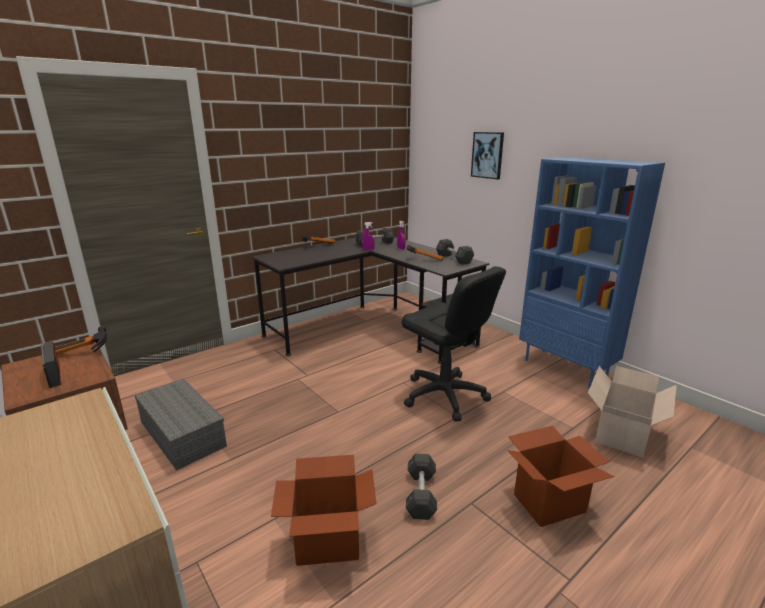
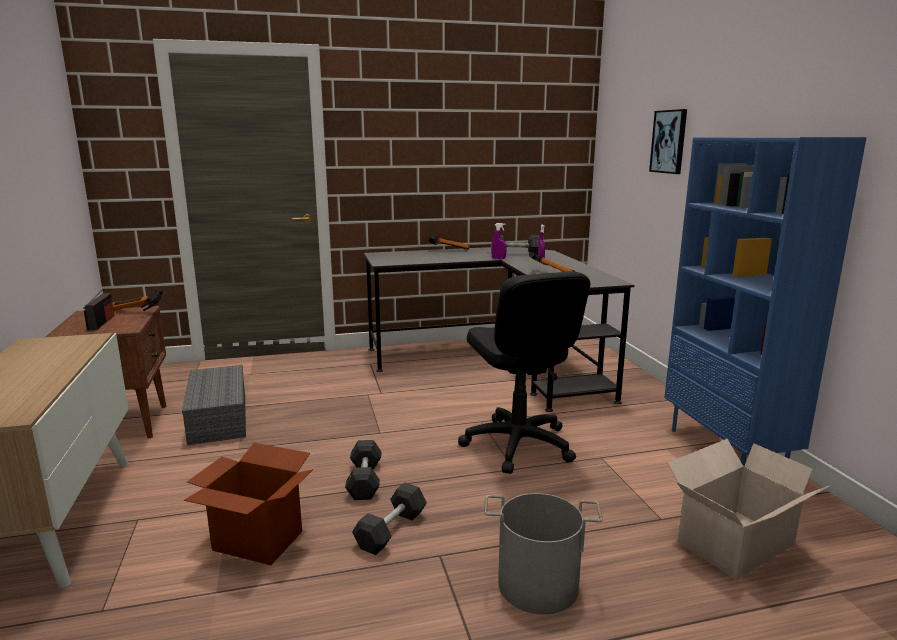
camera: 25 degrees right, 5 degrees down
grey dumbbell [436,239,474,265] -> grey dumbbell moved to [345,440,382,500]
cardboard box [507,426,614,527] -> grey bucket [484,493,603,615]

